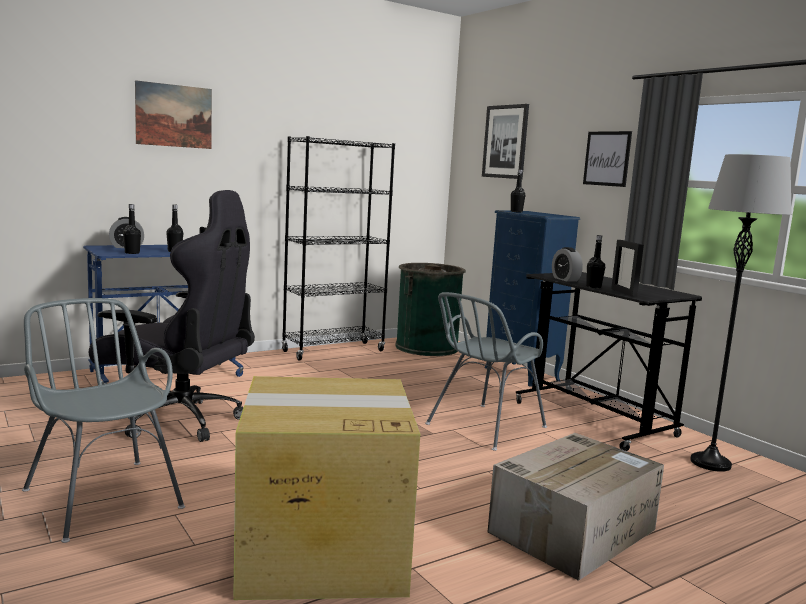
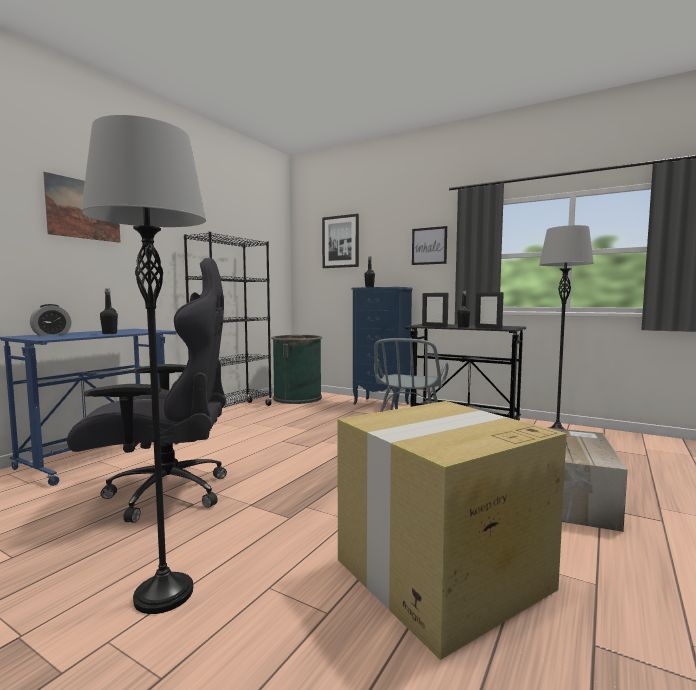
camera: 25 degrees left, 5 degrees down
grey chair [22,298,185,543] -> grey floor lamp [81,115,206,614]
black bottle [123,204,141,254] -> none
alarm clock [552,247,583,282] -> picture frame [422,293,448,327]

